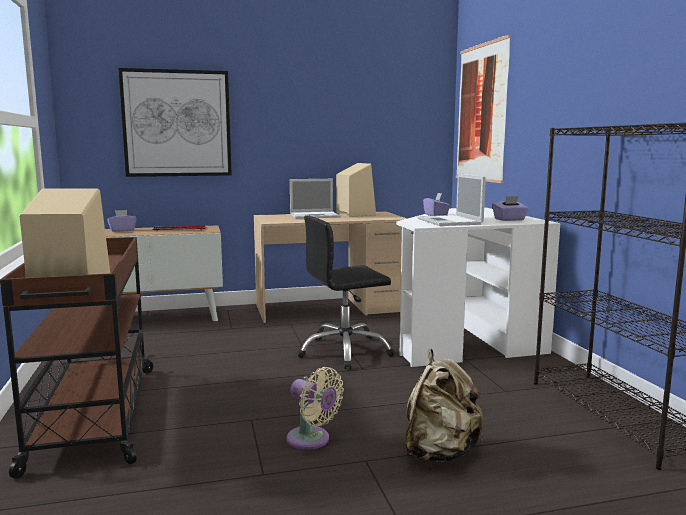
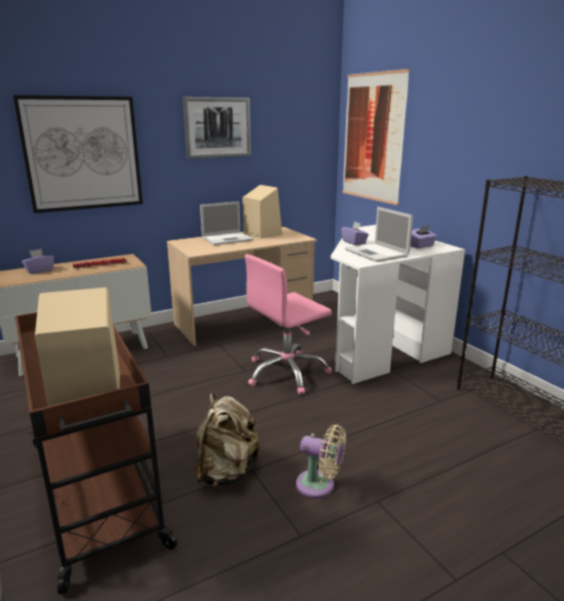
camera: 15 degrees left, 10 degrees up
black office chair [297,215,395,369] -> pink office chair [245,254,332,394]
beige backpack [405,349,484,462] -> beige backpack moved to [196,393,261,488]
none -> picture [183,97,251,159]

